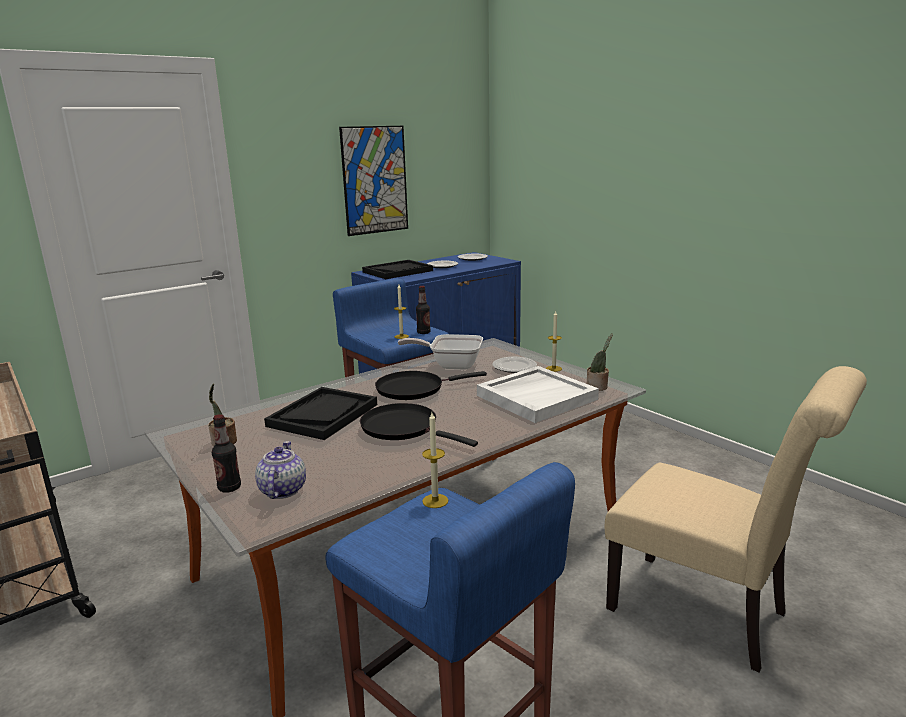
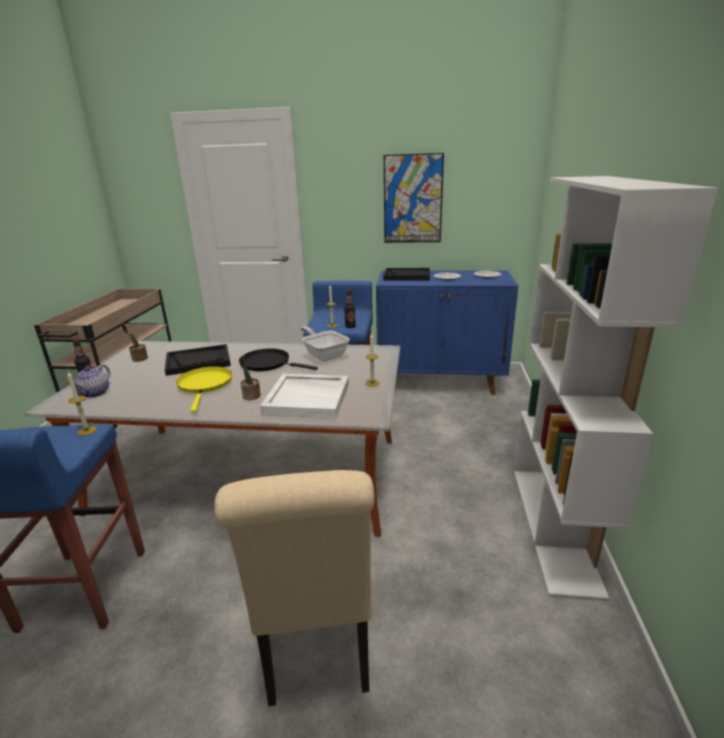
camera: 45 degrees right, 5 degrees up
teapot [255,441,306,499] -> teapot turned 150 degrees clockwise [69,364,110,398]
black frying pan [360,403,478,447] -> yellow frying pan [176,367,232,413]
plate [492,357,537,373] -> none
potted plant [586,333,613,391] -> potted plant moved to [241,354,261,400]
none -> white bookcase [513,176,718,601]

